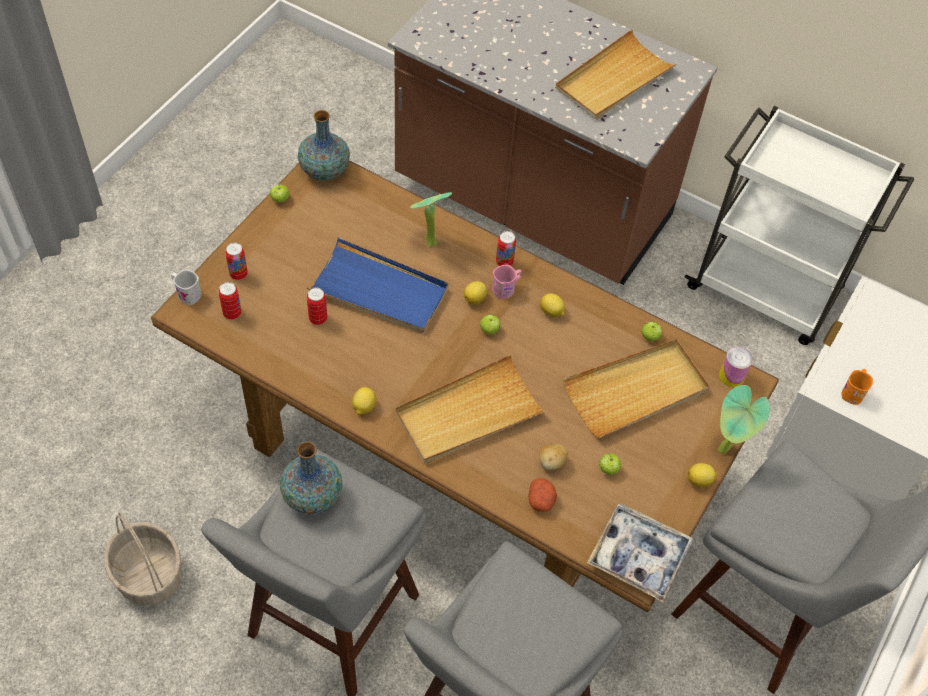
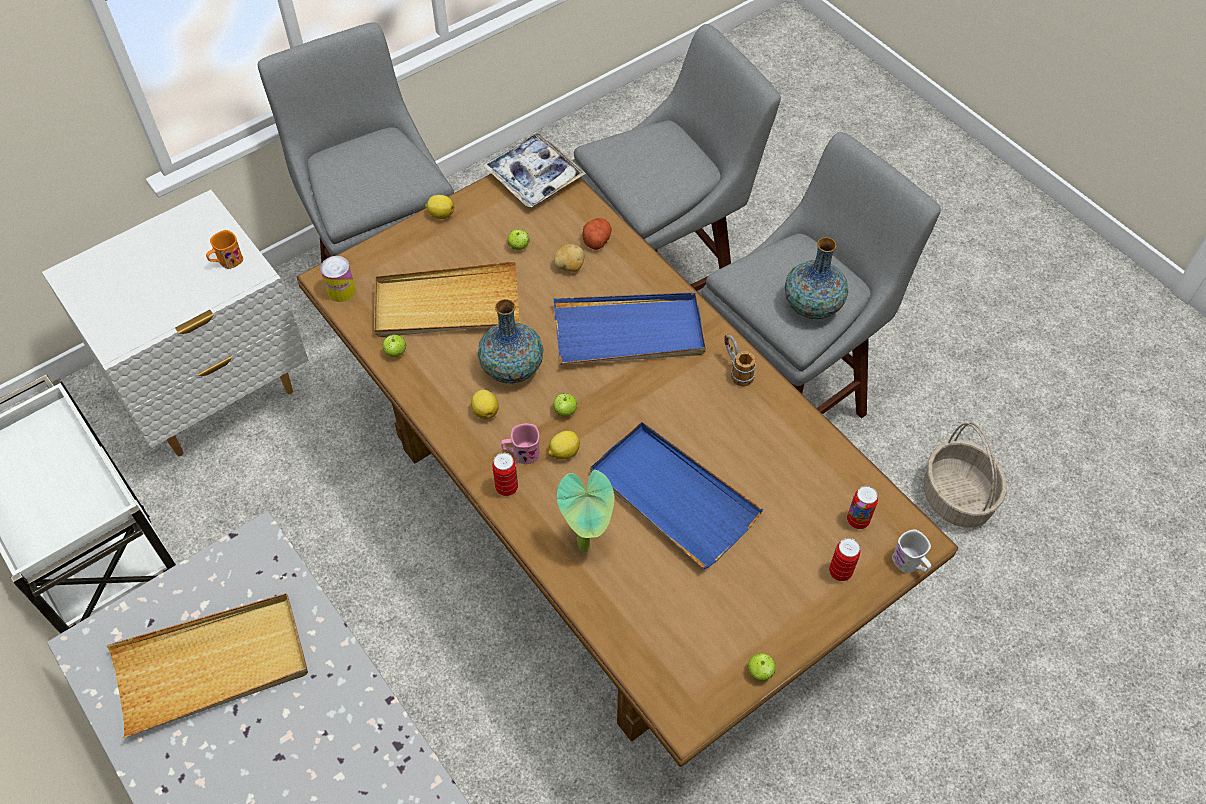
camera: 155 degrees left, 0 degrees up
vase [298,110,350,180] -> vase moved to [478,299,544,384]
can [307,288,327,325] -> none
lemon [352,387,376,415] -> mug [724,334,756,386]
beige tray [395,354,546,463] -> blue tray [554,293,706,365]
potted plant [718,385,770,454] -> none

